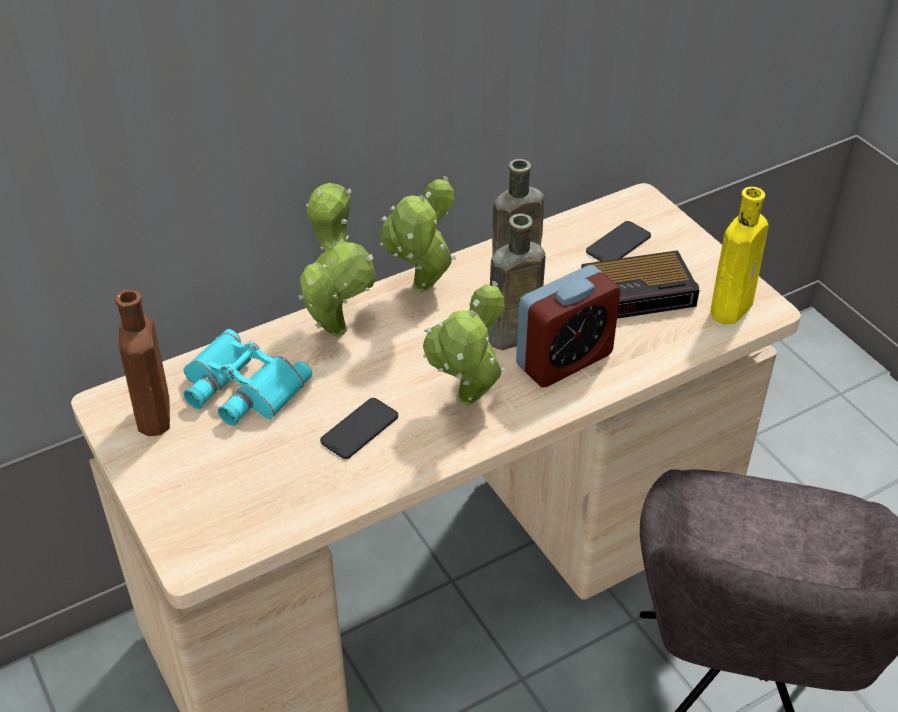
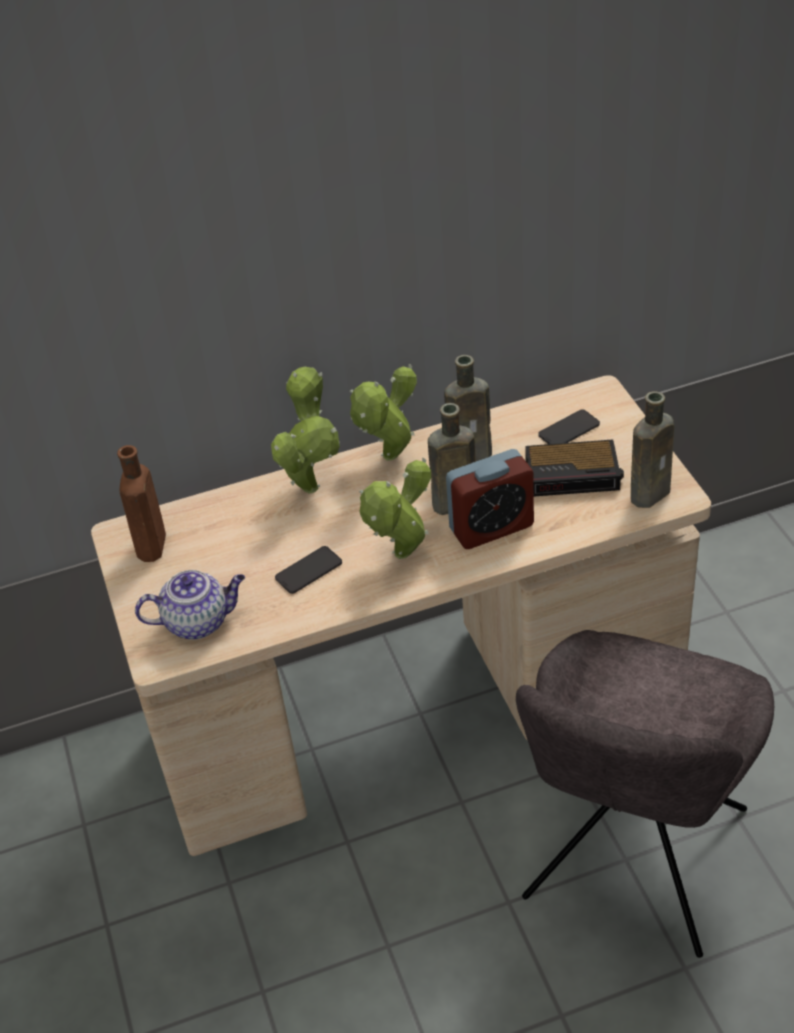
camera: 15 degrees right, 0 degrees up
turquoise binoculars [184,329,312,426] -> none
yellow bottle [711,187,769,324] -> brown bottle [631,391,674,508]
none -> teapot [135,570,245,640]

